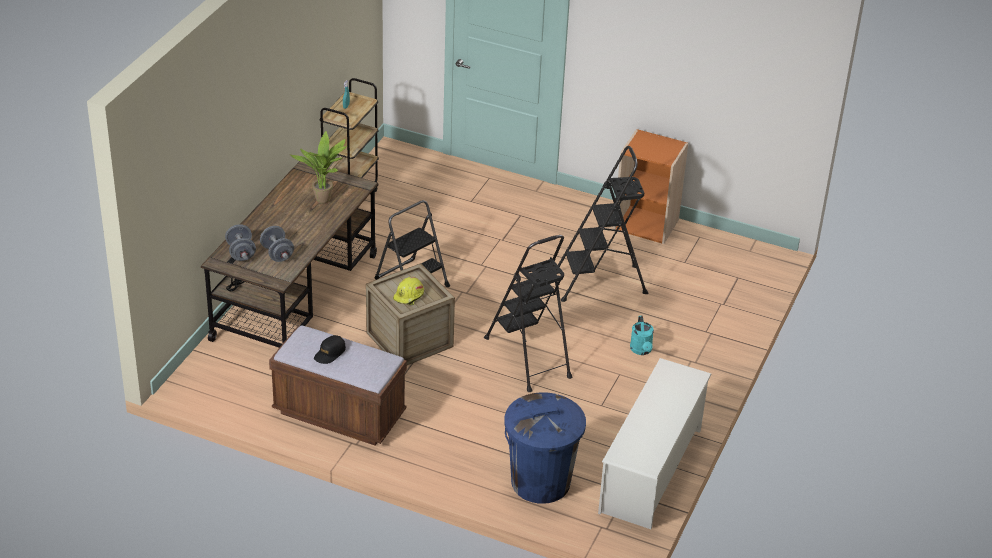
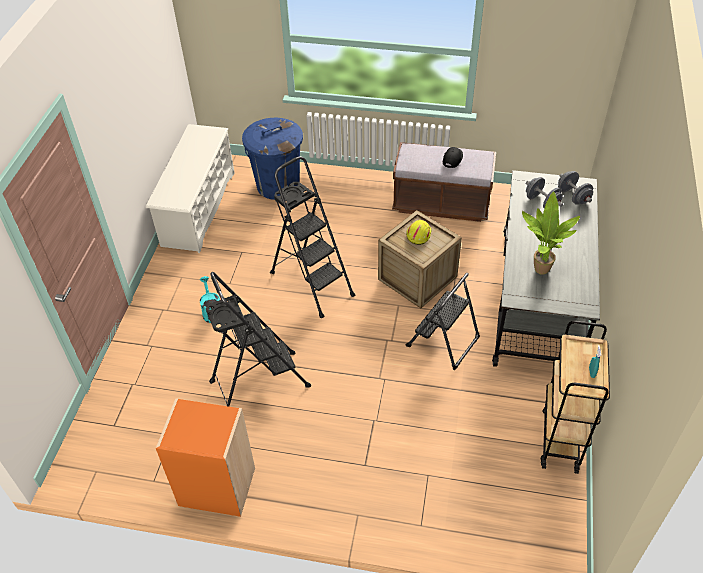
camera: 170 degrees right, 10 degrees up
brown desk [201,161,378,348] -> grey desk [492,170,600,367]

